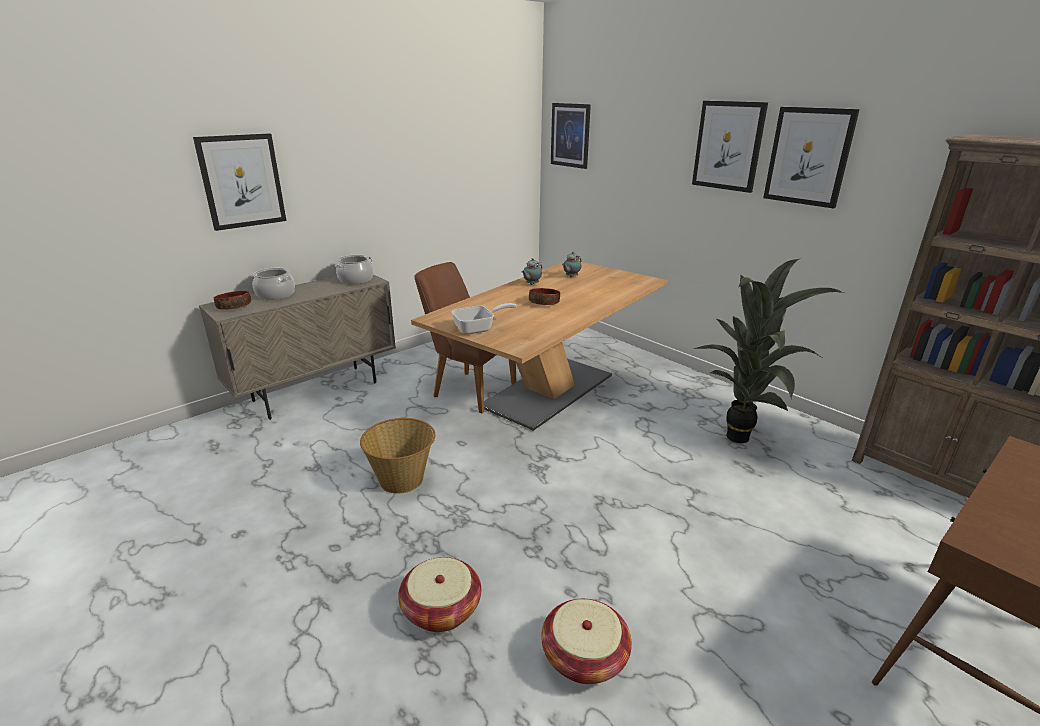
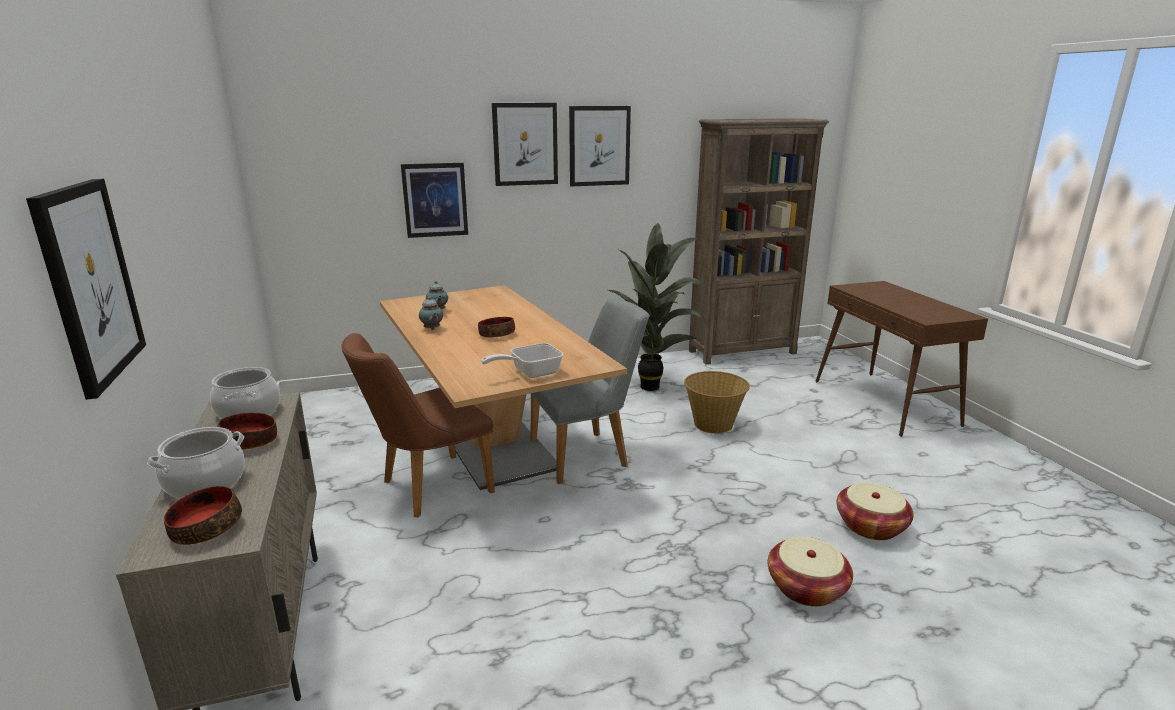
camera: 65 degrees left, 5 degrees down
basket [360,418,436,494] -> basket moved to [684,371,750,434]
frying pan [451,303,517,334] -> frying pan turned 120 degrees counterclockwise [481,343,563,378]
picture [551,103,591,169] -> picture moved to [401,163,468,238]
none -> bowl [218,413,277,450]
none -> grey chair [531,298,649,484]

